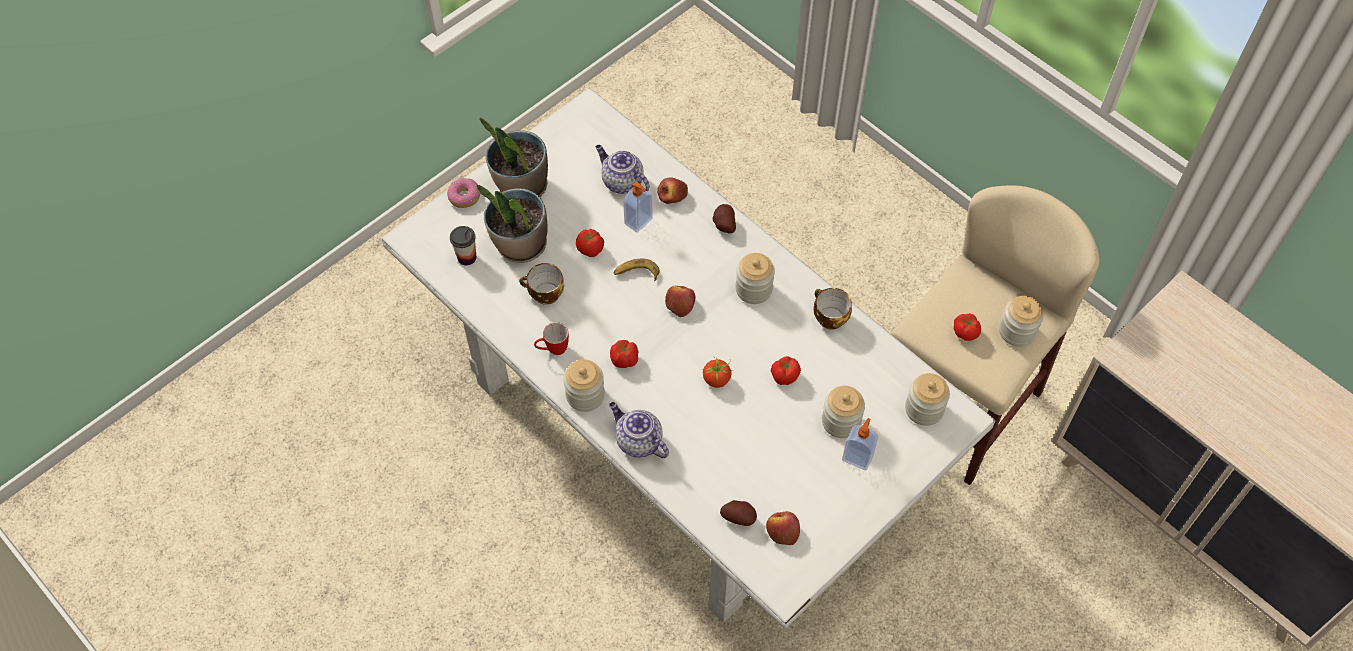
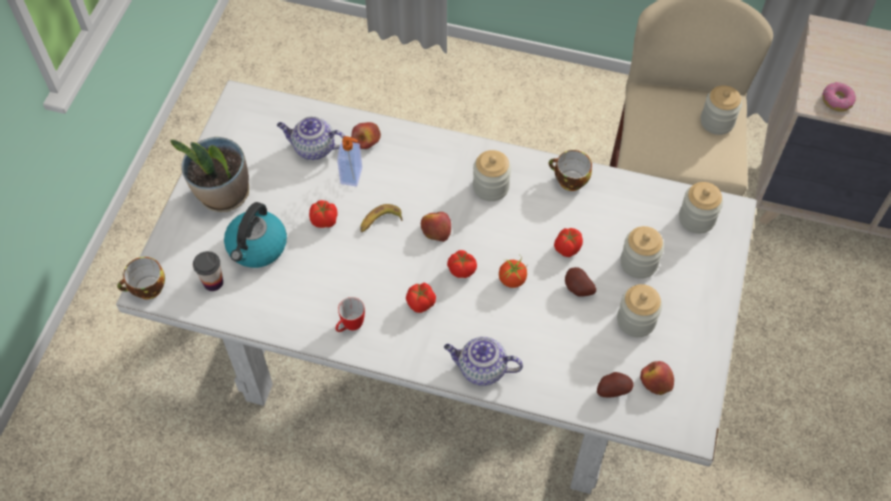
camera: 30 degrees left, 0 degrees up
donut [447,178,480,208] -> donut moved to [823,82,856,112]
potted plant [477,185,548,263] -> kettle [224,202,287,268]
cup [519,263,564,305] -> cup moved to [117,257,165,299]
jar [563,359,605,412] -> jar moved to [617,284,662,337]
potato [713,204,736,233] -> potato moved to [565,267,596,297]
soap dispenser [842,418,878,470] -> none
tomato [954,313,981,341] -> tomato moved to [447,250,477,278]

